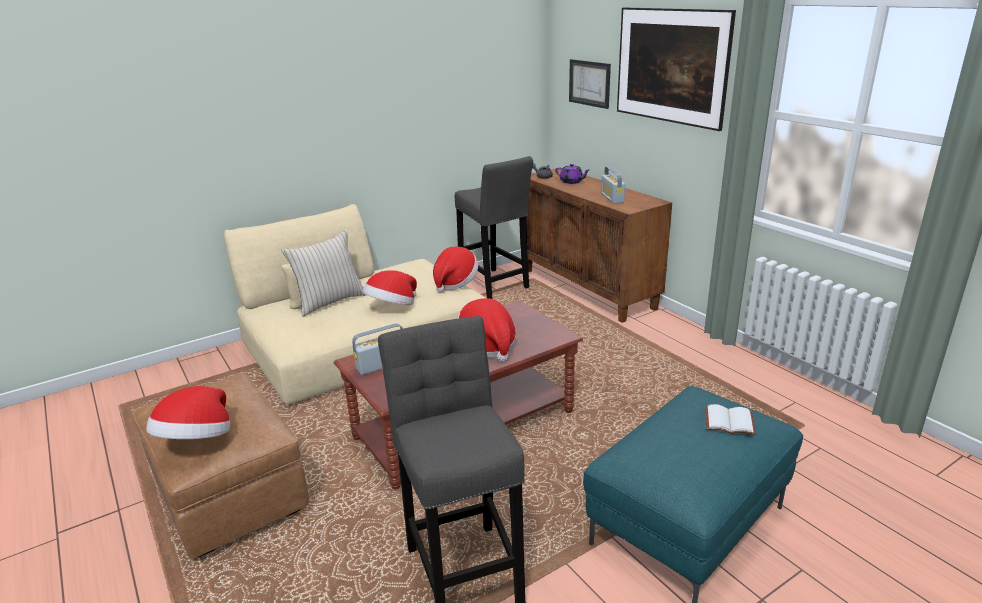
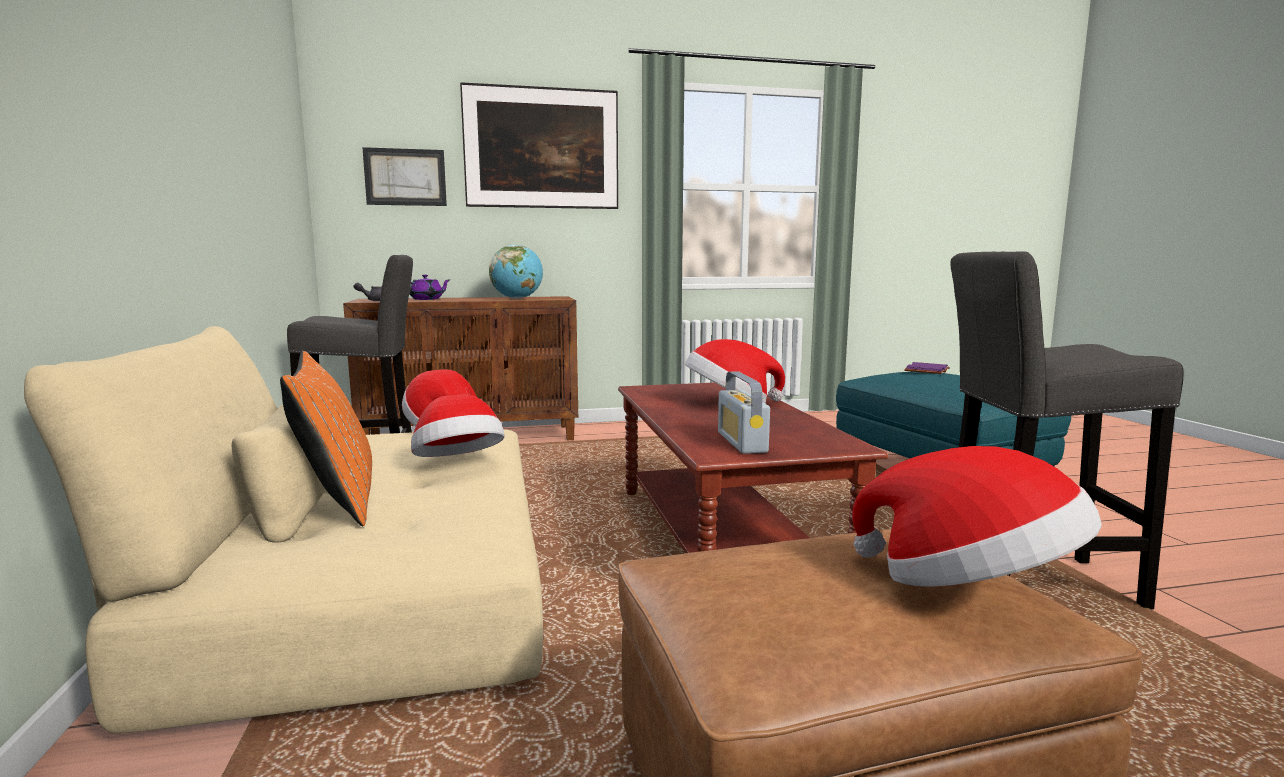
camera: 70 degrees left, 15 degrees down
beige pillow [281,230,366,317] -> orange pillow [280,351,372,527]
radio [601,166,625,204] -> globe [489,245,543,299]
white book [705,404,756,435] -> purple book [904,362,950,374]

